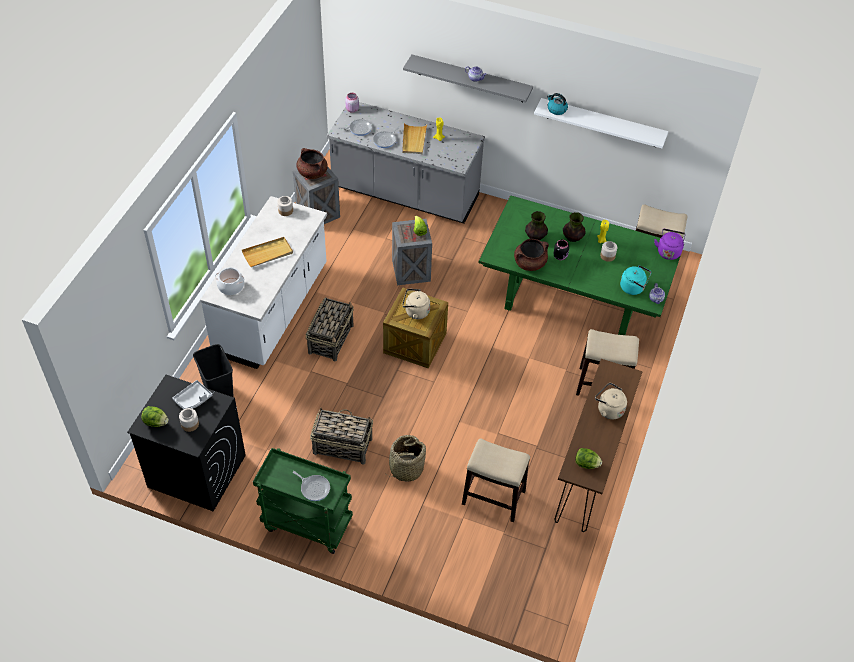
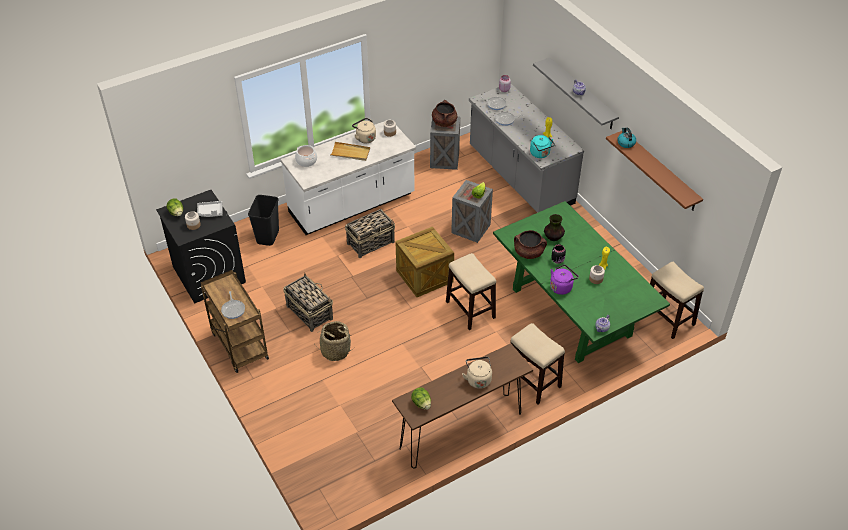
camera: 40 degrees right, 5 degrees down
green cart [253,448,353,554] -> brown cart [201,270,269,373]
beige tray [402,123,427,154] -> none
beige kettle [402,289,430,319] -> beige kettle moved to [352,118,376,143]
stool [462,439,530,522] -> stool moved to [446,253,496,330]
white shelf [534,98,668,148] -> brown shelf [606,131,703,211]
vase [563,212,586,242] -> none
turquoise kettle [620,265,652,295] -> turquoise kettle moved to [530,135,555,158]
purple kettle [654,229,686,260] -> purple kettle moved to [550,265,579,295]

